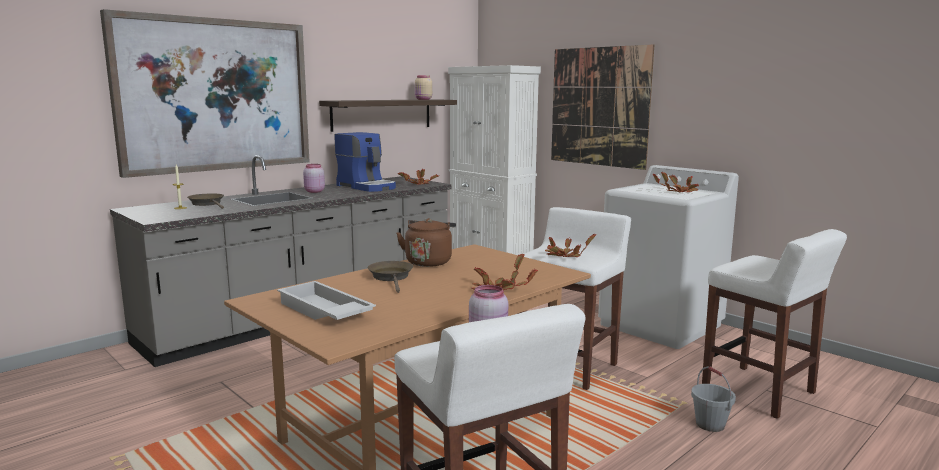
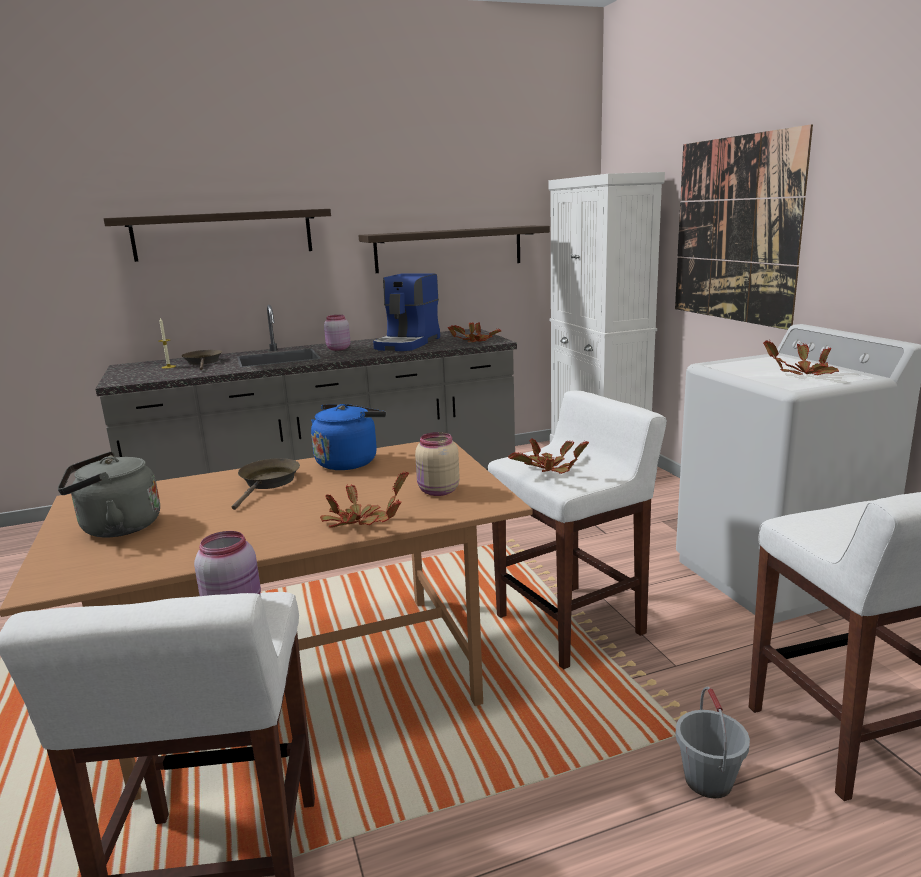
camera: 25 degrees right, 5 degrees up
picture [100,9,310,178] -> shelf [104,209,331,262]
white tray [277,281,376,320] -> grey kettle [58,451,160,538]
coffee machine [334,132,396,192] -> coffee machine turned 45 degrees clockwise [373,273,440,351]
brown kettle [396,218,456,267] -> blue kettle [311,404,386,470]
beige jar [415,75,432,100] -> beige jar moved to [415,432,460,496]

